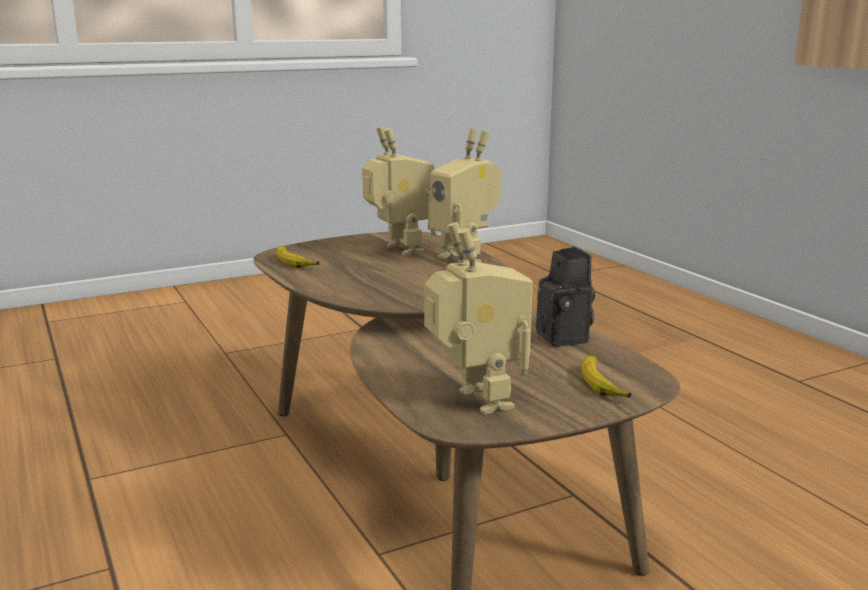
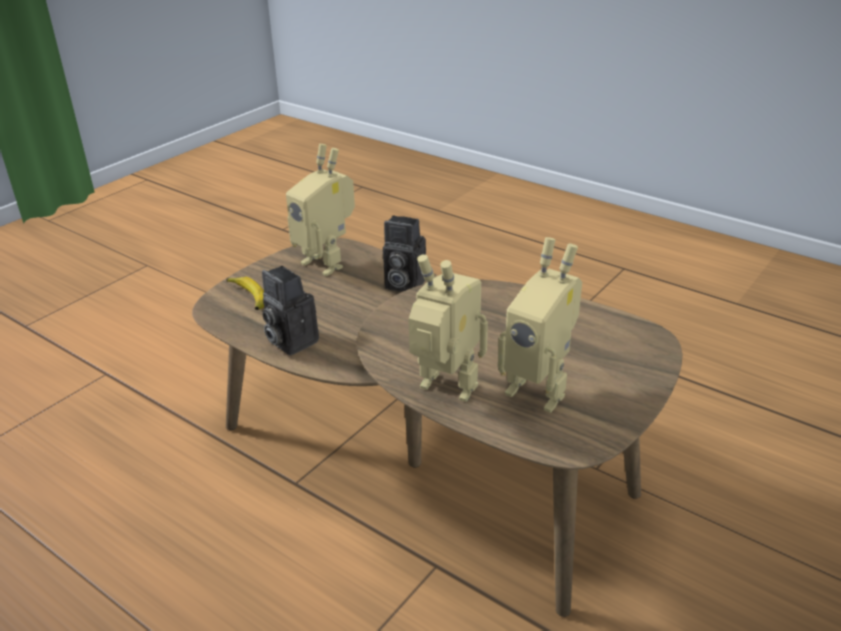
camera: 155 degrees right, 15 degrees up
banana [276,246,319,268] -> none
none -> camera [383,215,426,292]

